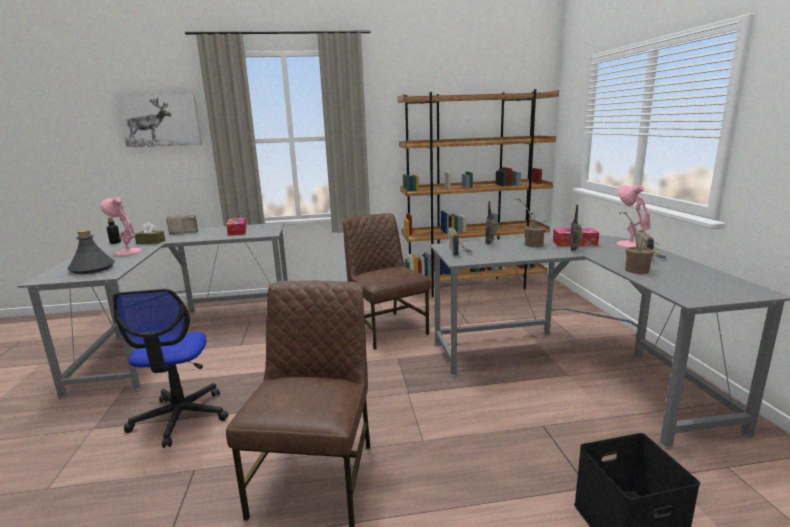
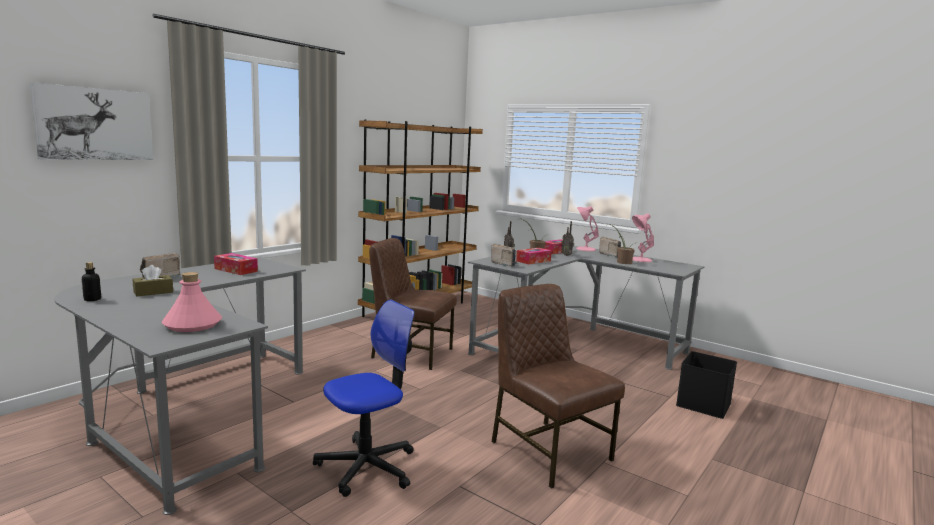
camera: 45 degrees left, 5 degrees down
grey bottle [67,230,115,274] -> pink bottle [162,272,222,332]
pink table lamp [100,197,142,256] -> pink table lamp moved to [632,213,654,262]
office chair [113,289,229,448] -> office chair turned 75 degrees counterclockwise [313,300,415,497]
none -> tissue box [516,248,552,265]

